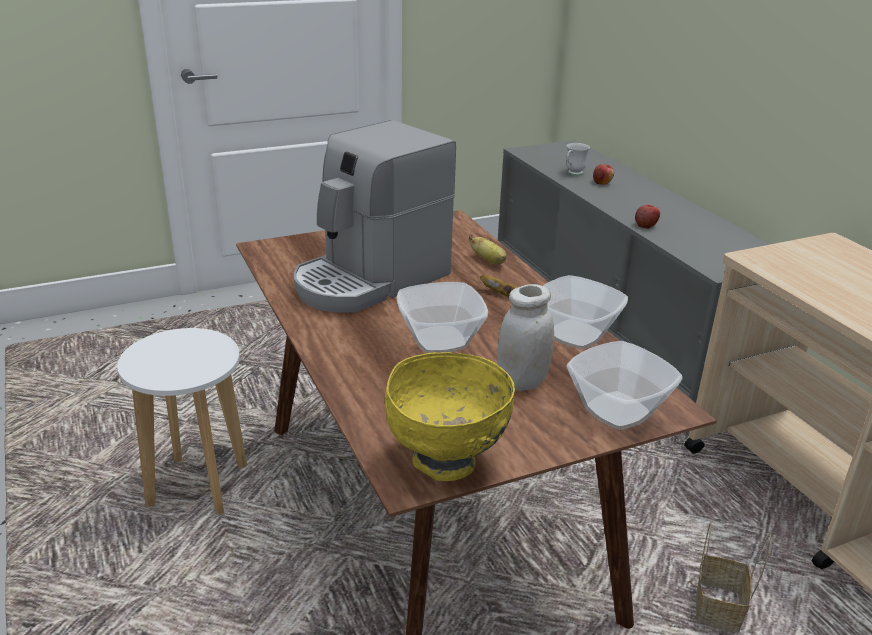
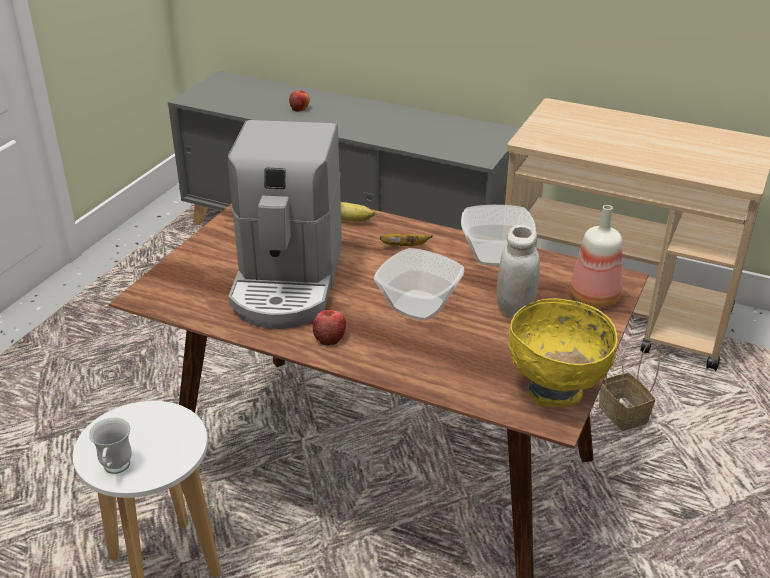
camera: 40 degrees left, 5 degrees up
white mug [566,143,590,175] -> white mug moved to [89,418,132,474]
bowl [566,341,682,430] -> bottle [570,205,623,308]
apple [635,205,660,229] -> apple moved to [313,310,346,346]

